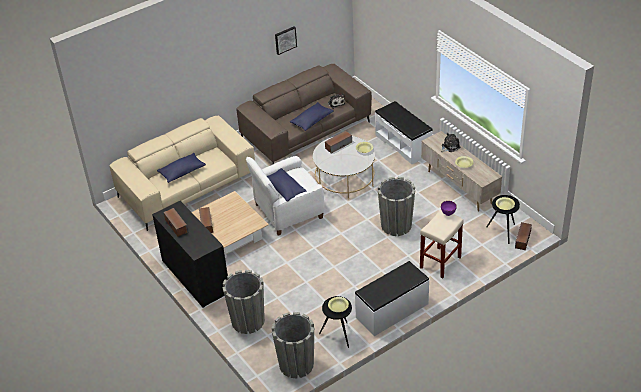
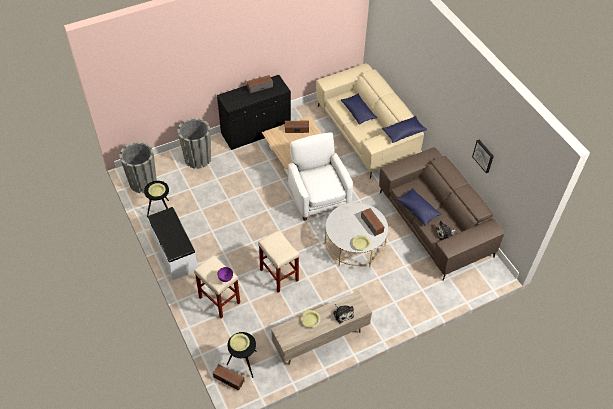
camera: 95 degrees right, 10 degrees up
blue pillow [267,168,306,202] -> blue pillow moved to [382,116,427,143]
white bench [375,101,433,164] -> none
grey planter [378,177,415,236] -> beige stool [258,230,299,293]

